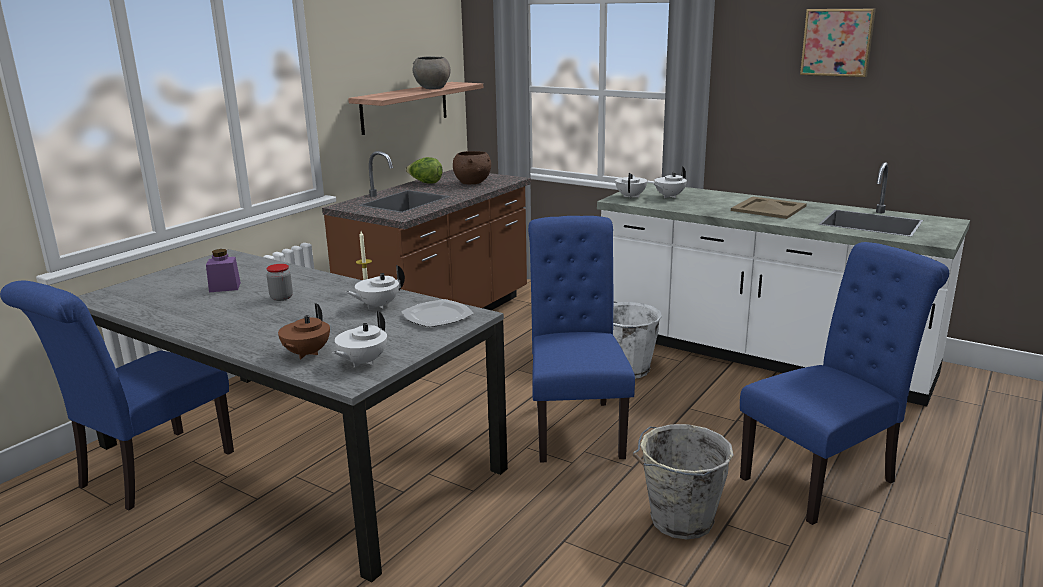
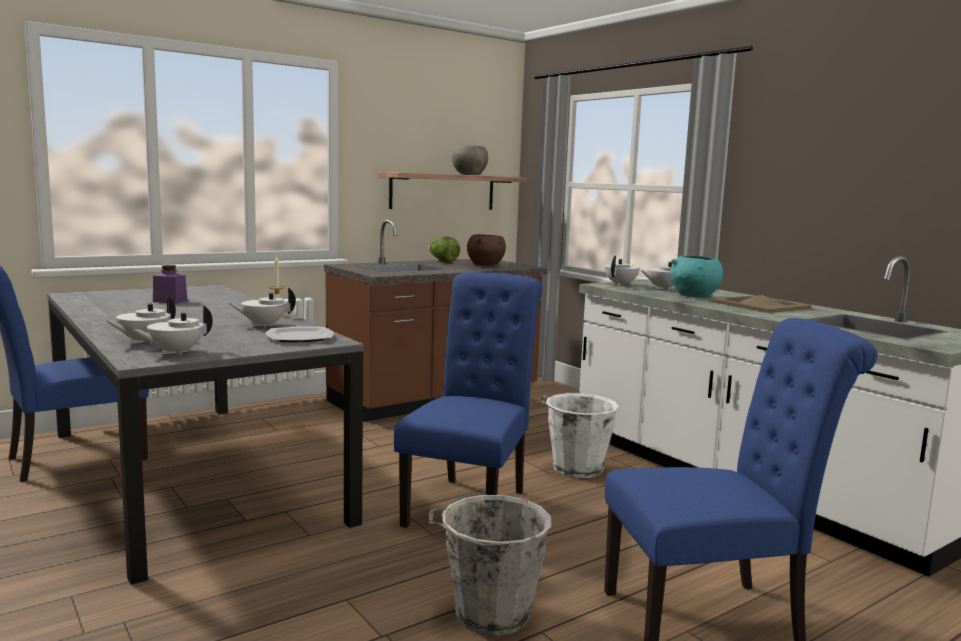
camera: 20 degrees right, 10 degrees down
jar [266,264,293,301] -> none
brown teapot [278,303,330,359] -> white teapot [106,296,176,344]
picture [800,9,876,77] -> none
none -> turquoise bowl [670,256,723,298]

